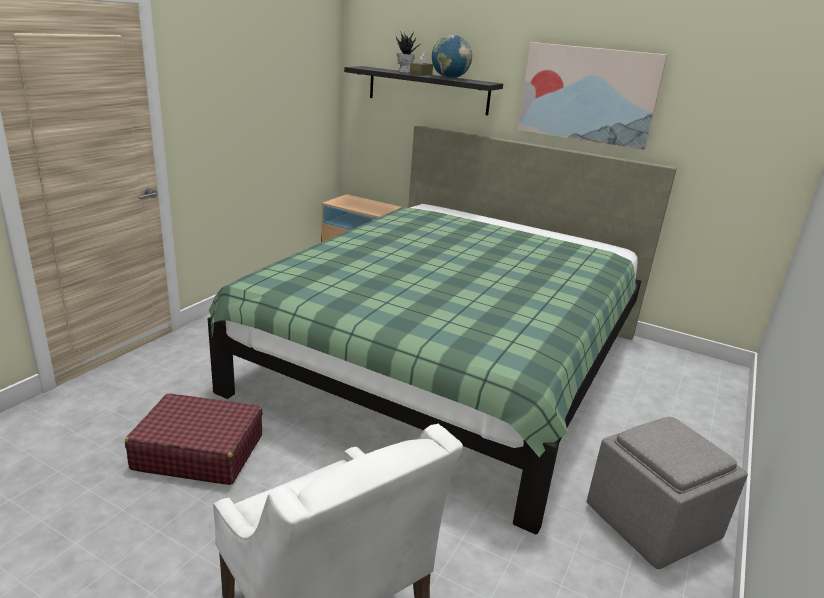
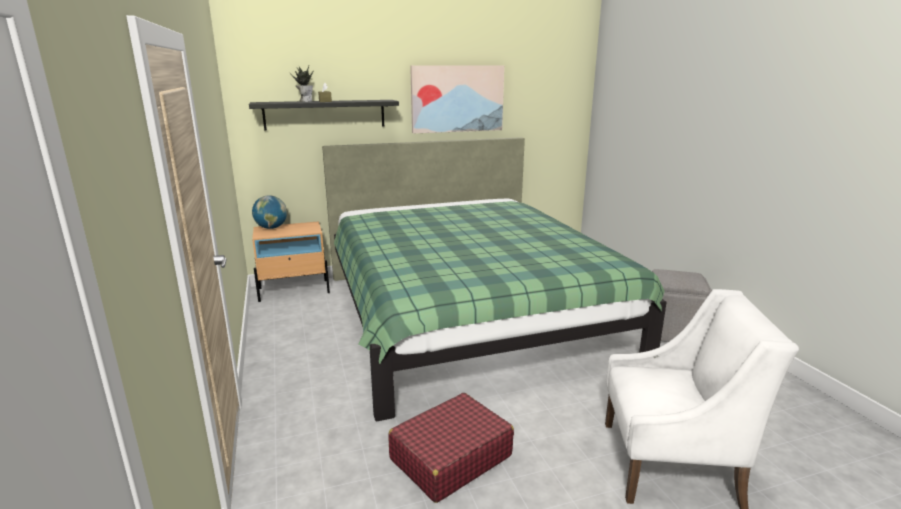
camera: 45 degrees left, 5 degrees down
globe [432,35,472,78] -> globe moved to [252,195,287,229]

